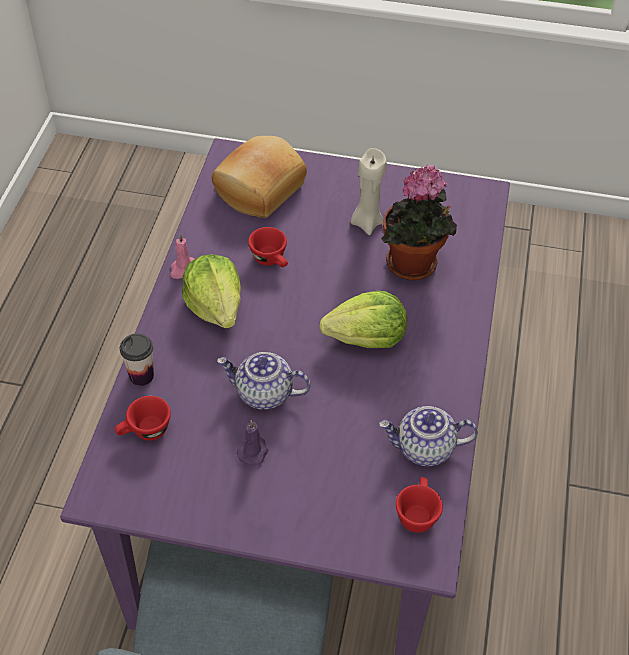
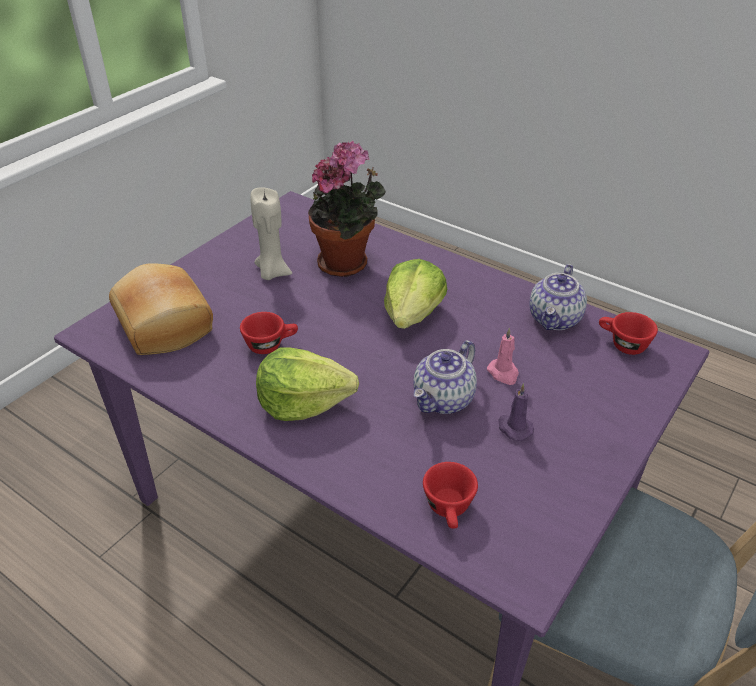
camera: 65 degrees left, 10 degrees down
cup [120,333,154,386] -> none
pink candle [170,234,194,279] -> pink candle moved to [487,327,519,385]

